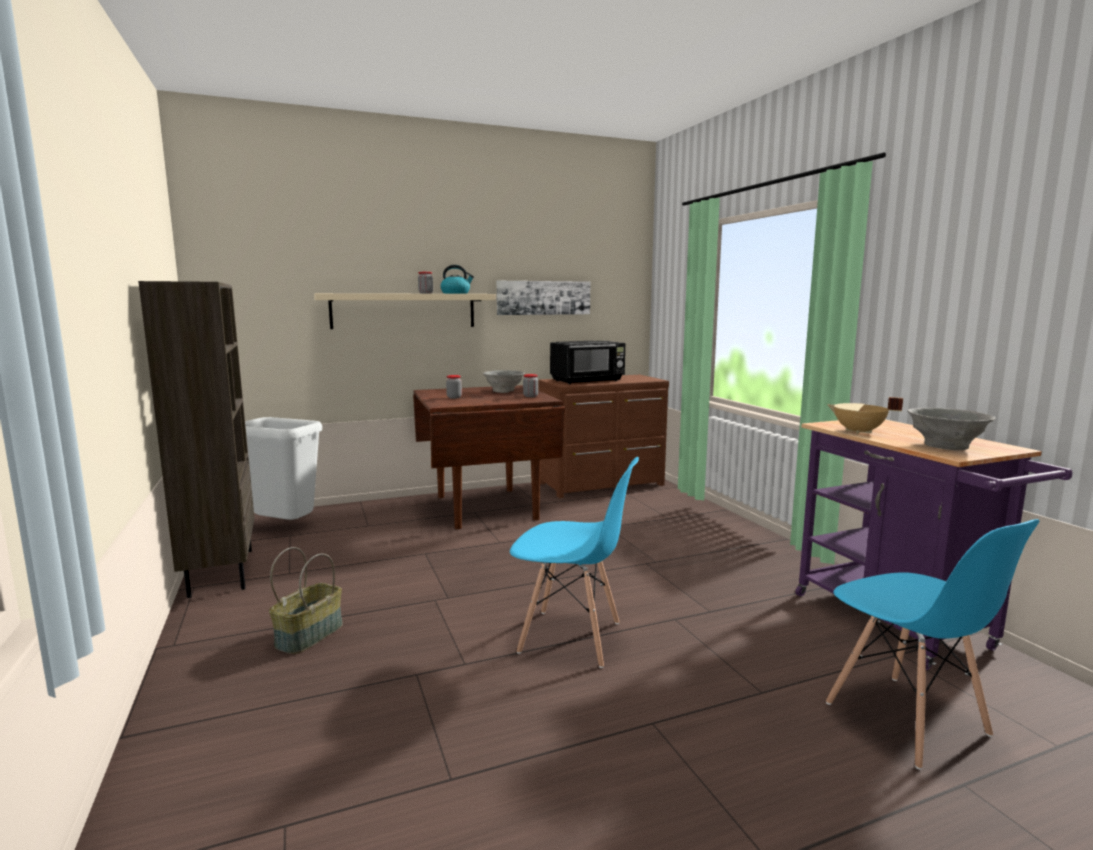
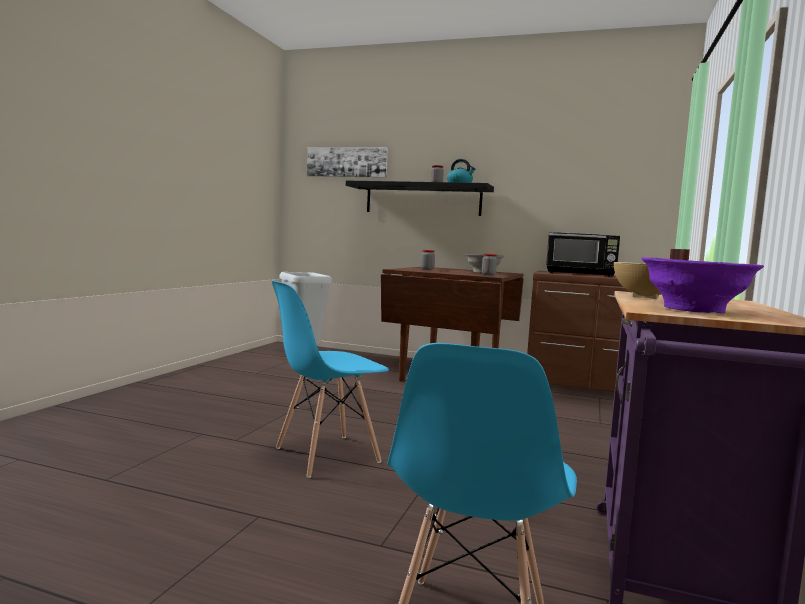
camera: 40 degrees right, 5 degrees down
brown bookcase [138,281,254,598] -> none
basket [269,547,343,654] -> none
beige shelf [314,293,496,329] -> black shelf [346,180,494,216]
picture [497,281,590,315] -> picture moved to [307,147,388,178]
blue chair [510,457,639,668] -> blue chair turned 90 degrees clockwise [272,280,389,478]
grey bowl [907,408,996,450] -> purple bowl [641,257,764,313]

